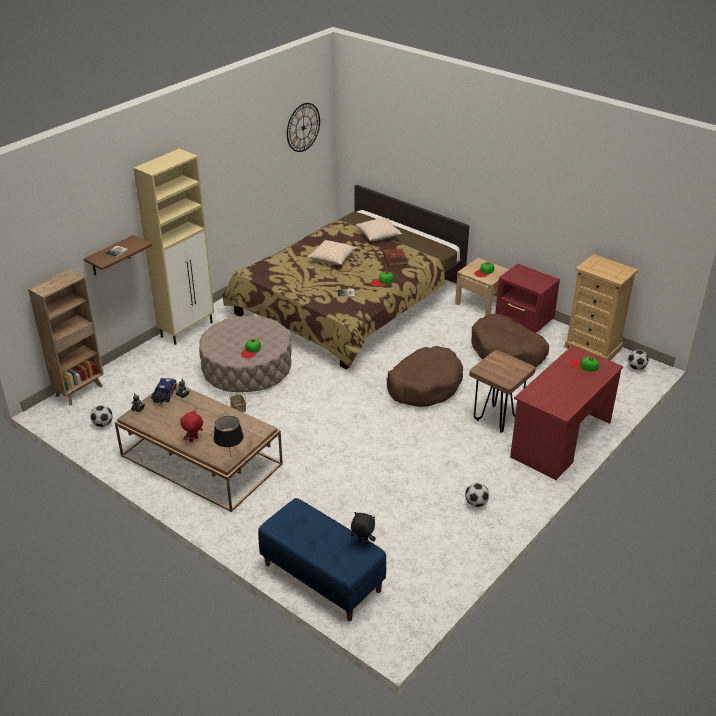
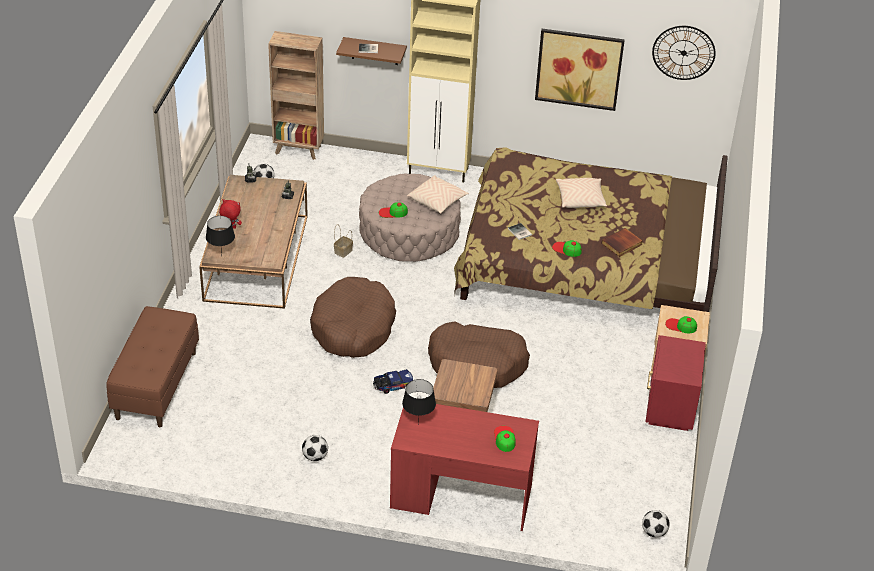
camera: 60 degrees right, 5 degrees up
toy truck [151,378,177,403] -> toy truck moved to [373,369,413,394]
blue bench [258,498,386,621] -> brown bench [106,306,199,427]
black plush toy [350,512,376,545] -> none
beige pillow [356,218,402,241] -> beige pillow moved to [407,175,469,214]
brown dog bed [471,314,549,367] -> brown dog bed moved to [310,277,396,358]
beige dresser [564,254,638,361] -> none
none -> black table lamp [402,379,436,425]
none -> picture [535,29,625,111]

